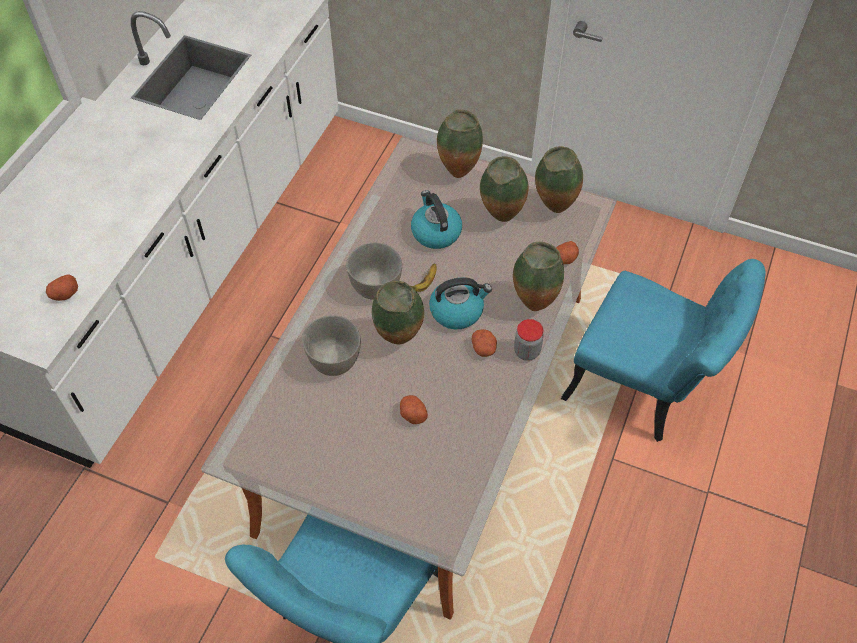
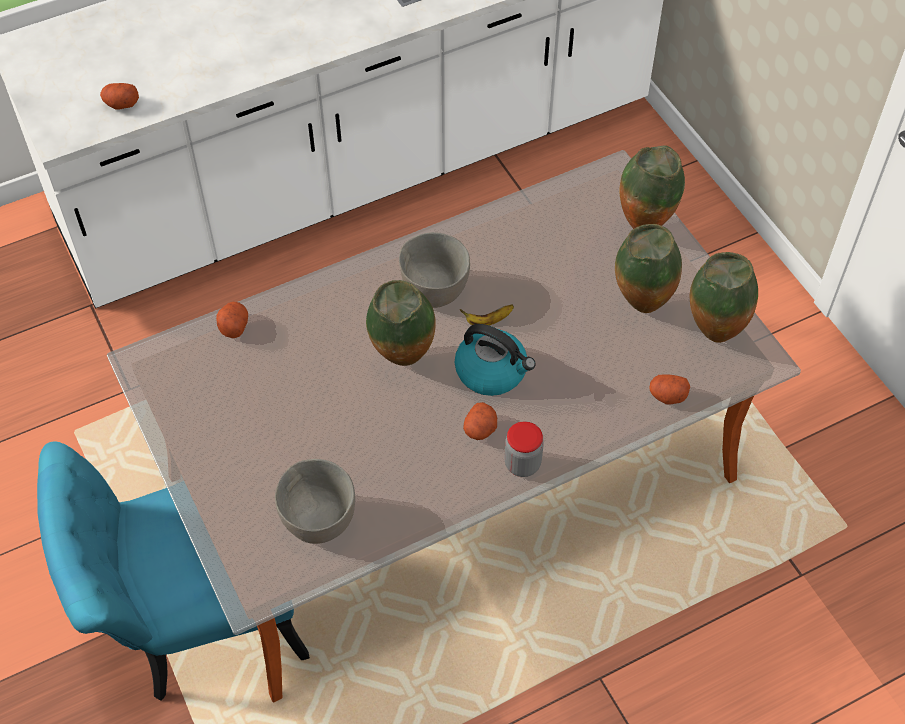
camera: 40 degrees right, 0 degrees up
grey bowl [302,315,361,376] -> grey bowl moved to [275,459,355,544]
potato [400,395,428,424] -> potato moved to [216,302,248,338]
kettle [411,190,462,249] -> none
vase [513,242,564,311] -> none
turquoise chair [561,259,765,442] -> none

